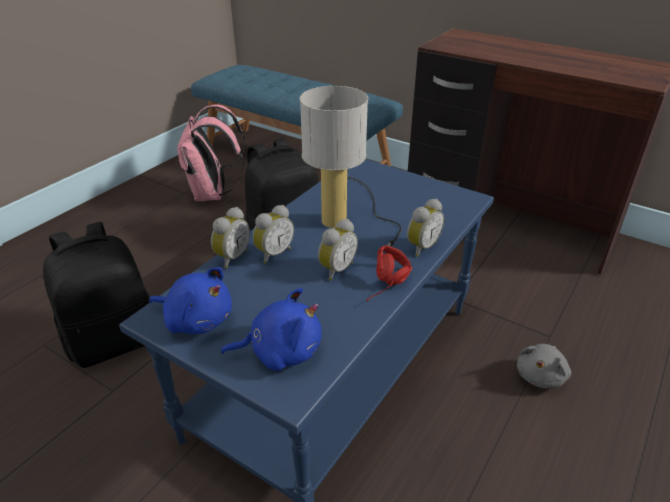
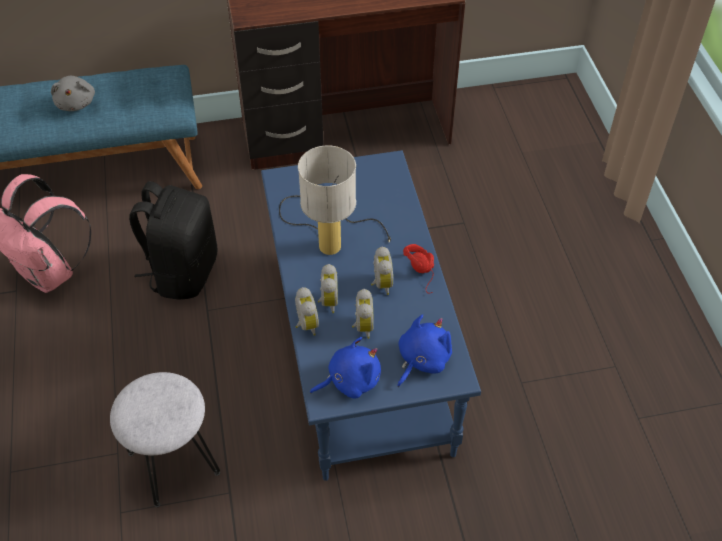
camera: 45 degrees left, 15 degrees up
black backpack [43,222,150,368] -> grey stool [110,372,220,507]
alarm clock [407,199,444,257] -> alarm clock moved to [352,289,374,339]
grey plush toy [517,344,571,388] -> grey plush toy moved to [51,76,95,111]

